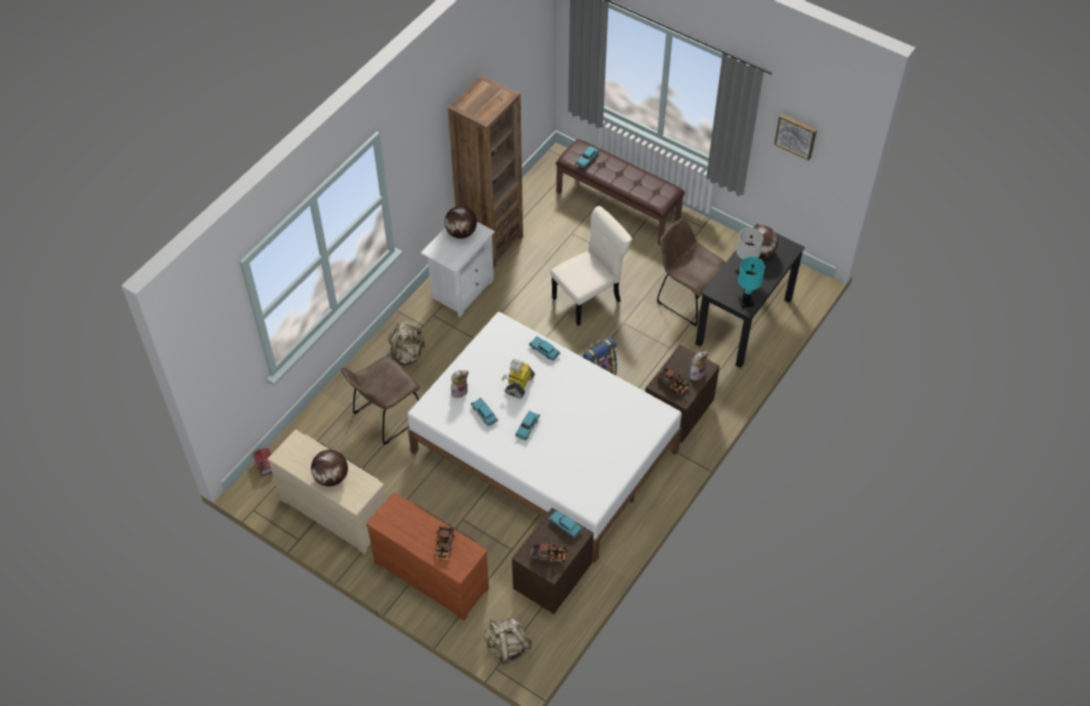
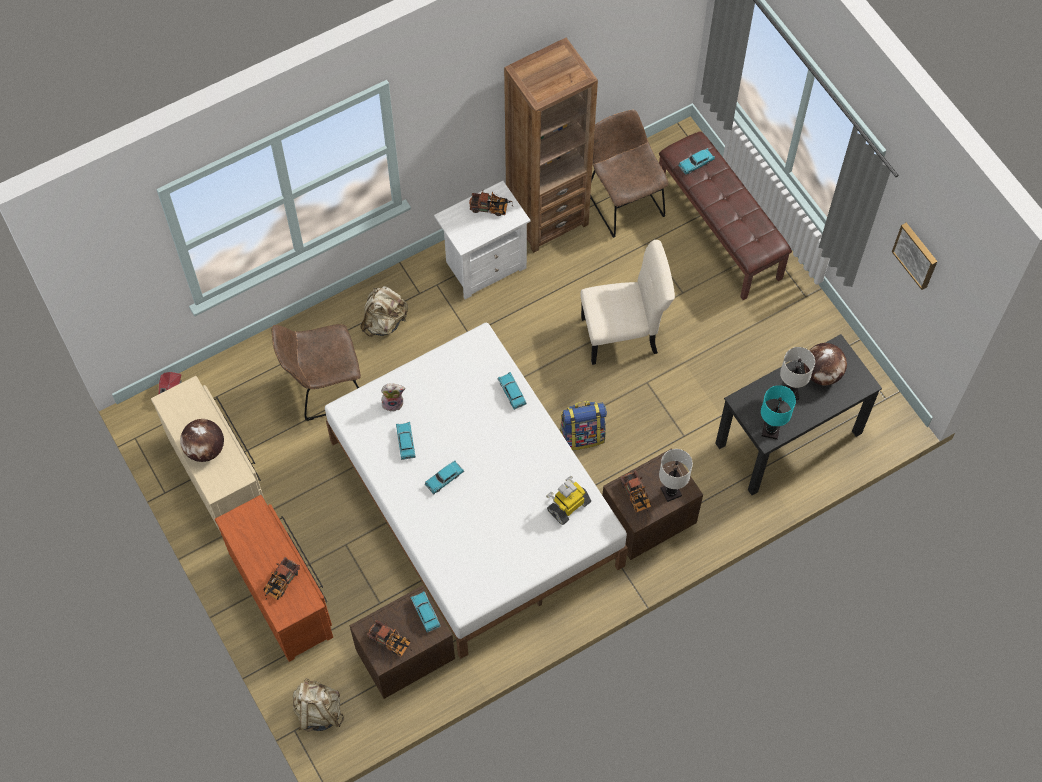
camera: 25 degrees right, 10 degrees up
globe [444,206,477,239] -> toy truck [469,191,513,216]
toy robot [502,359,535,398] -> toy robot moved to [546,476,591,525]
brown chair [657,218,726,326] -> brown chair moved to [590,110,669,238]
plush toy [689,351,708,380] -> white table lamp [659,449,693,502]

